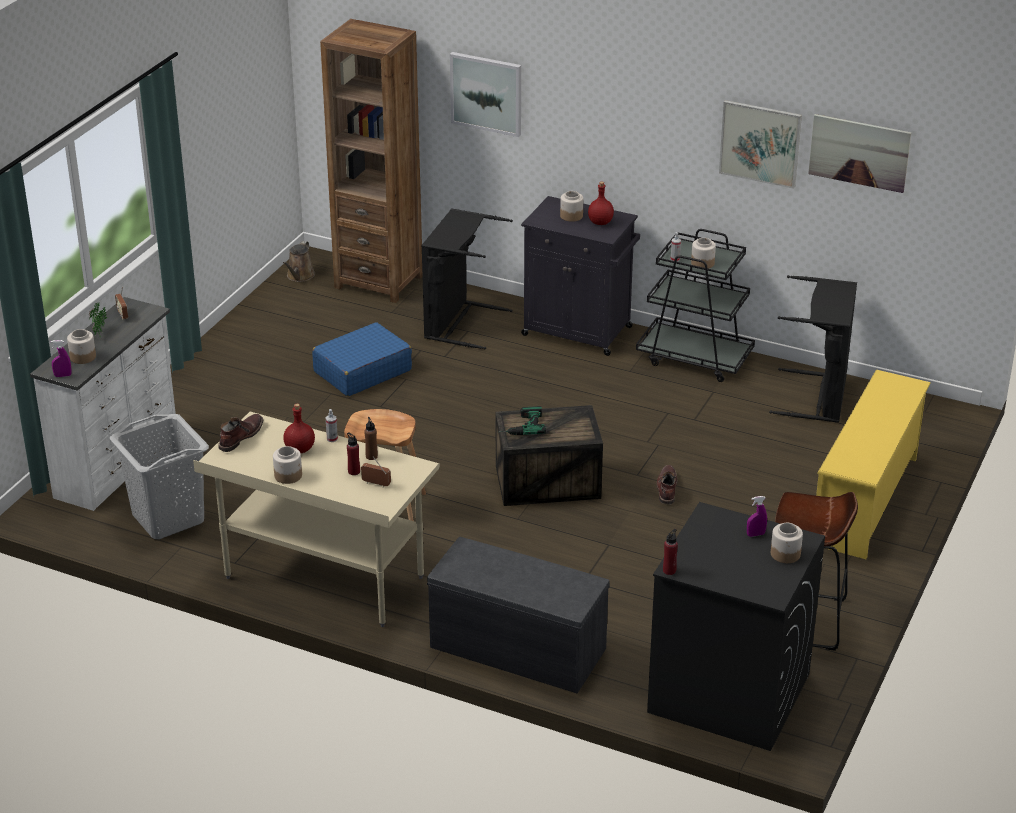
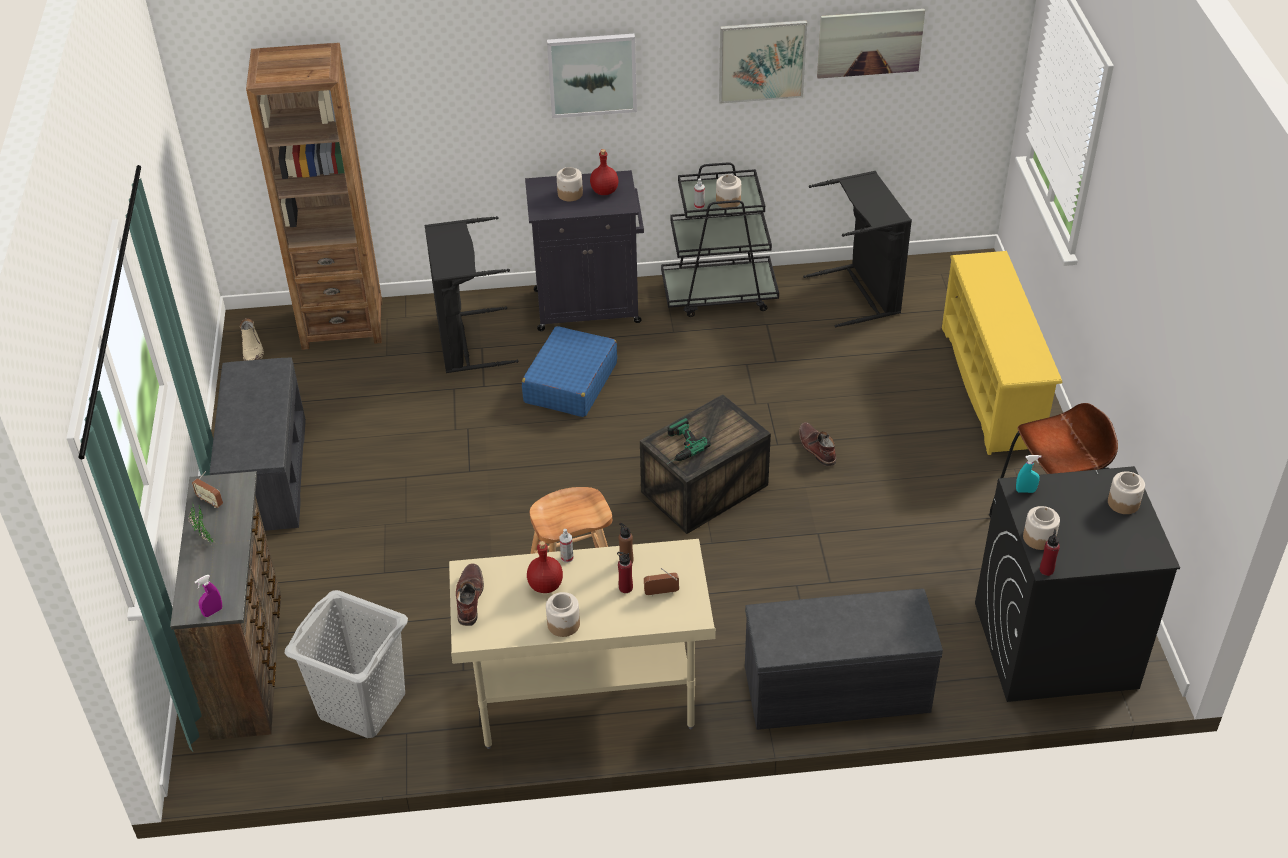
camera: 30 degrees left, 10 degrees up
white dresser [30,297,176,511] -> brown dresser [170,471,281,740]
jar [67,329,96,364] -> jar moved to [1023,506,1060,550]
brown watering can [283,241,315,282] -> beige boot [240,318,264,361]
blue suitcase [312,322,412,396] -> blue suitcase moved to [522,326,617,417]
picture [450,52,521,137] -> picture moved to [547,34,637,118]
purple spray bottle [747,496,767,537] -> none
none -> grey bench [210,357,306,531]
none -> turquoise spray bottle [1016,455,1042,493]

